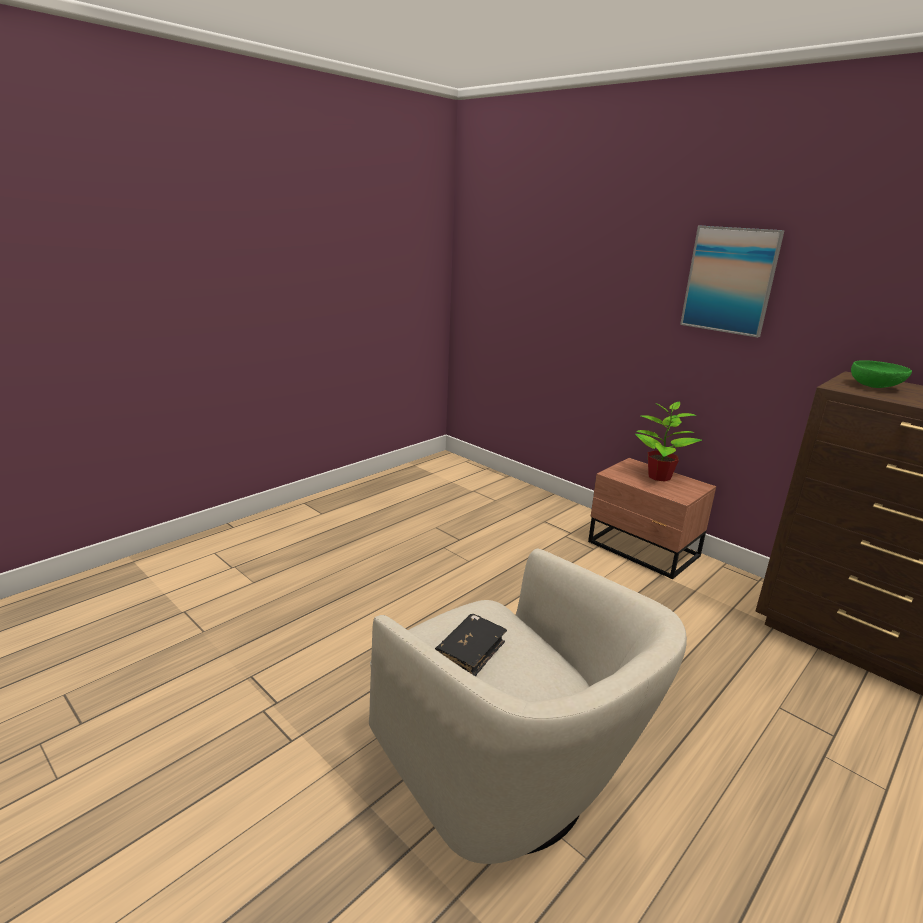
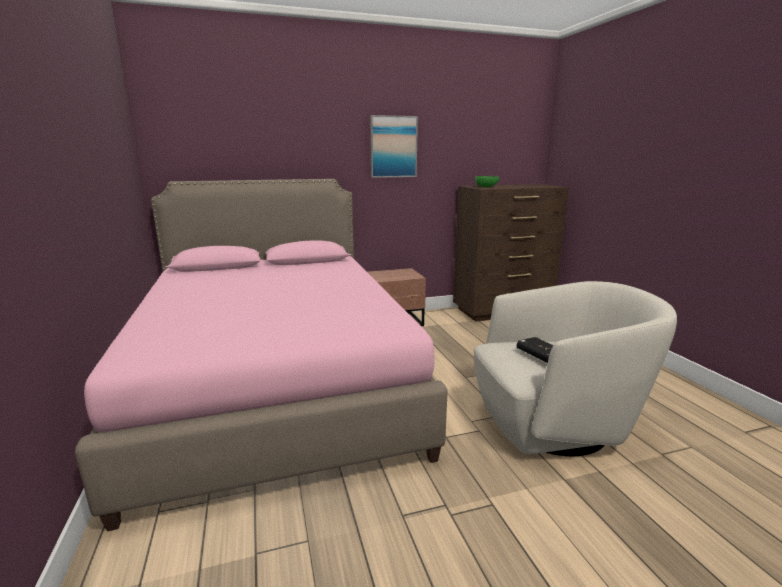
camera: 60 degrees left, 5 degrees down
potted plant [635,401,702,482] -> none
none -> pink bed [75,179,448,531]

